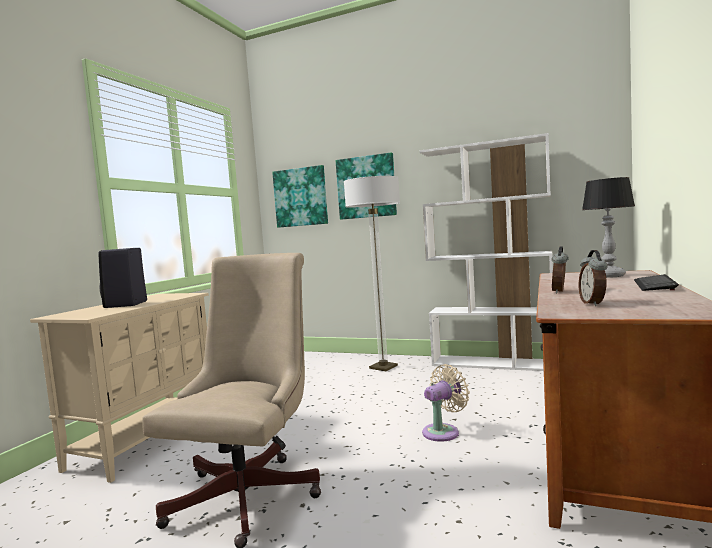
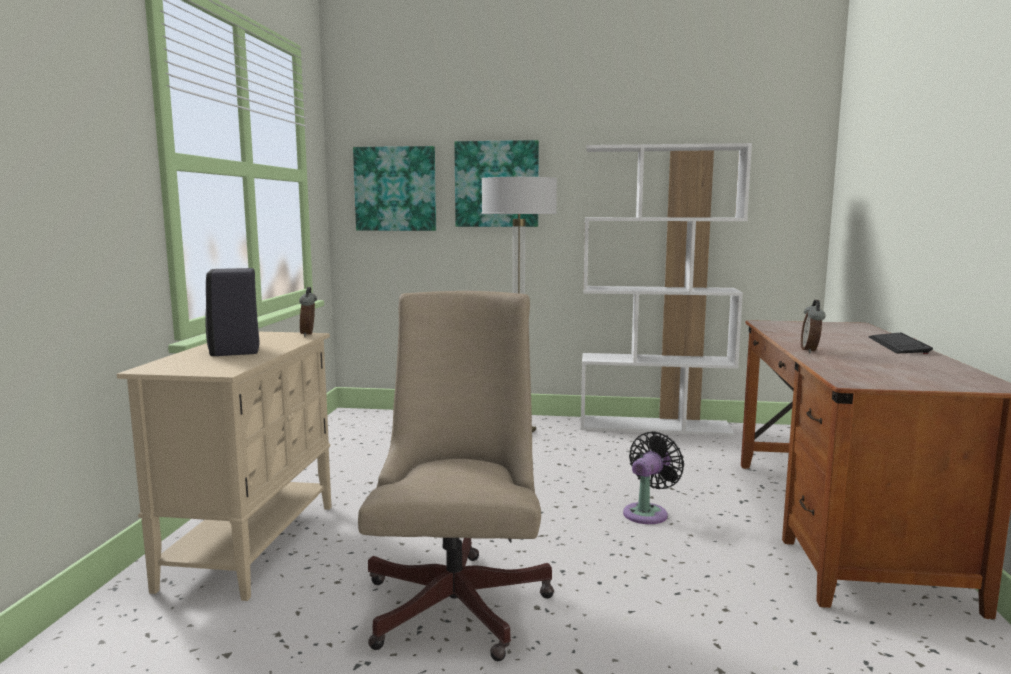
camera: 15 degrees left, 5 degrees up
beige fan [422,364,470,442] -> black fan [623,431,684,524]
alarm clock [579,250,608,306] -> alarm clock moved to [299,287,317,336]
table lamp [582,177,635,278] -> none

